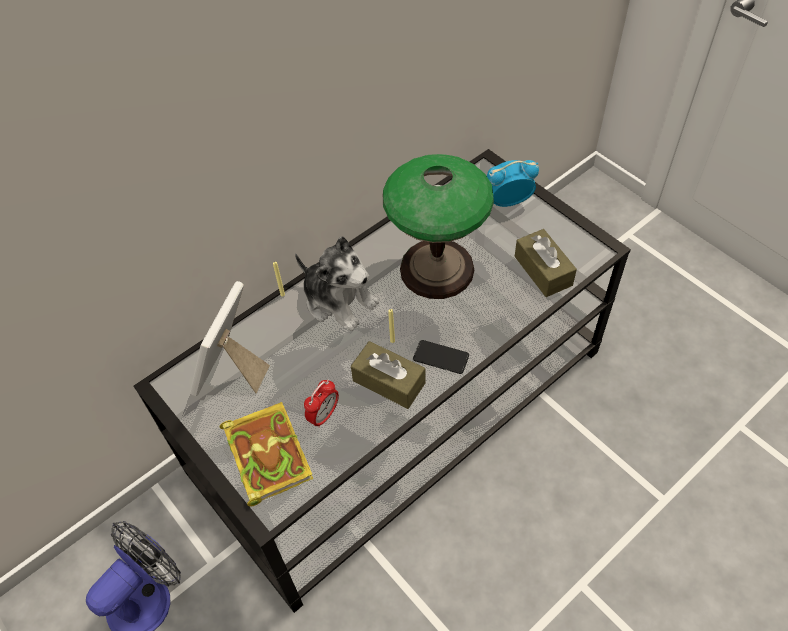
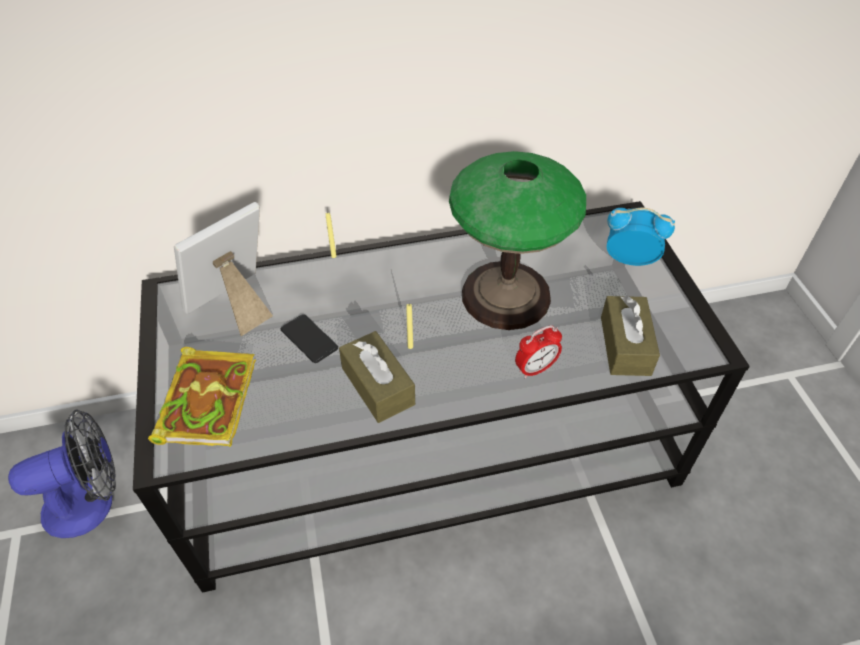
camera: 25 degrees right, 5 degrees down
plush toy [295,236,379,331] -> none
alarm clock [304,380,339,428] -> alarm clock moved to [515,325,562,378]
phone [413,340,469,374] -> phone moved to [281,314,338,363]

